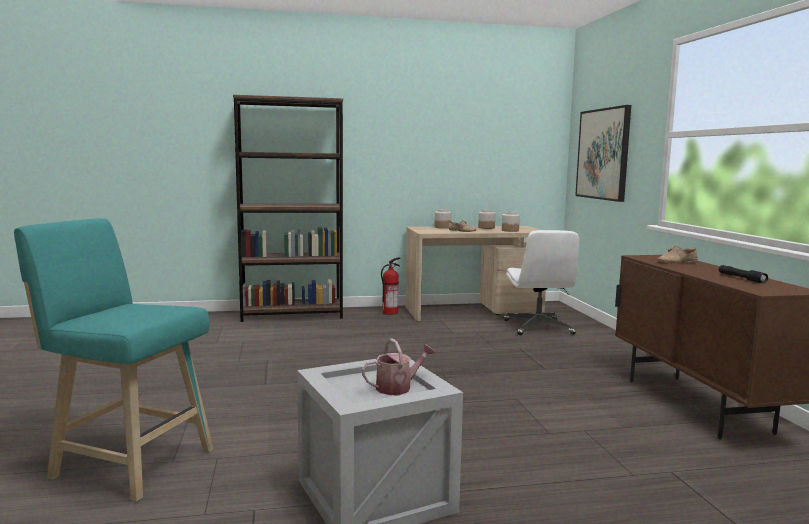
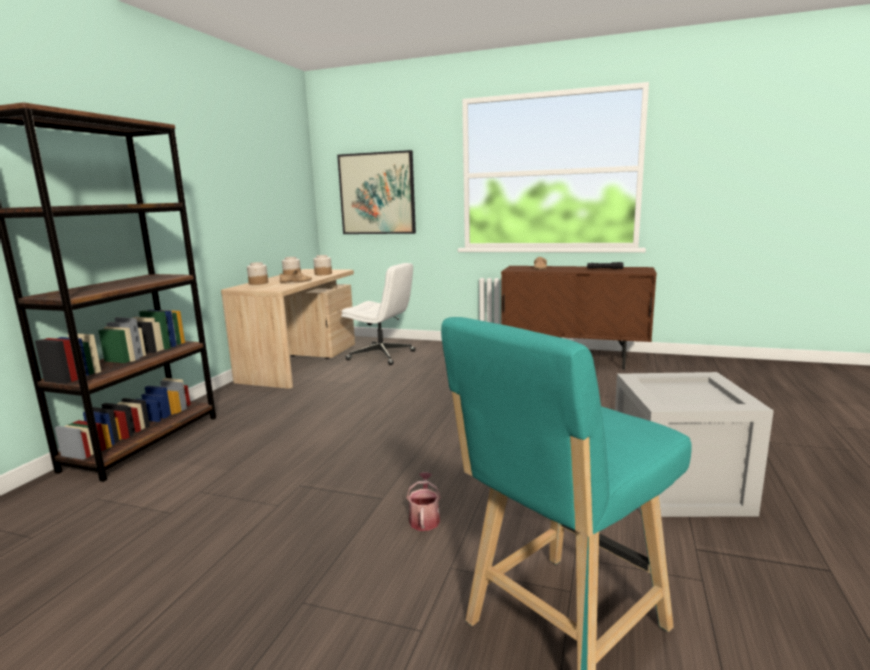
camera: 60 degrees left, 5 degrees up
watering can [362,338,436,395] -> watering can moved to [406,472,441,531]
fire extinguisher [381,257,401,315] -> none

